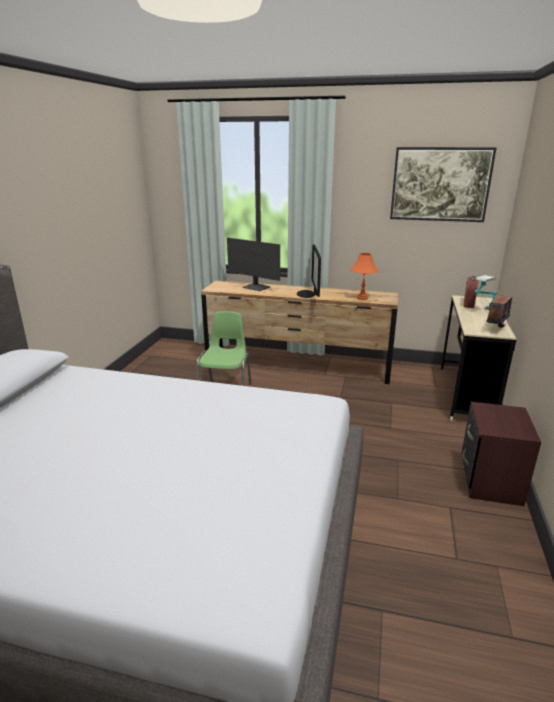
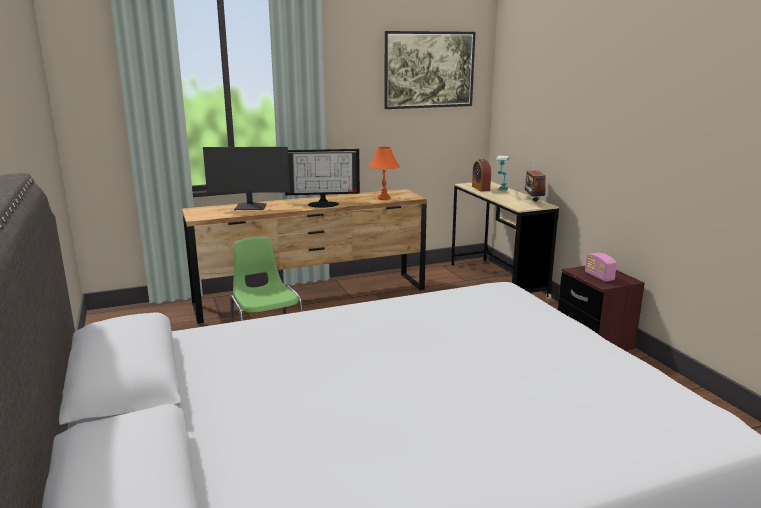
camera: 35 degrees left, 5 degrees down
monitor [297,244,321,298] -> monitor turned 60 degrees counterclockwise [285,149,360,208]
none -> radio [585,253,617,282]

